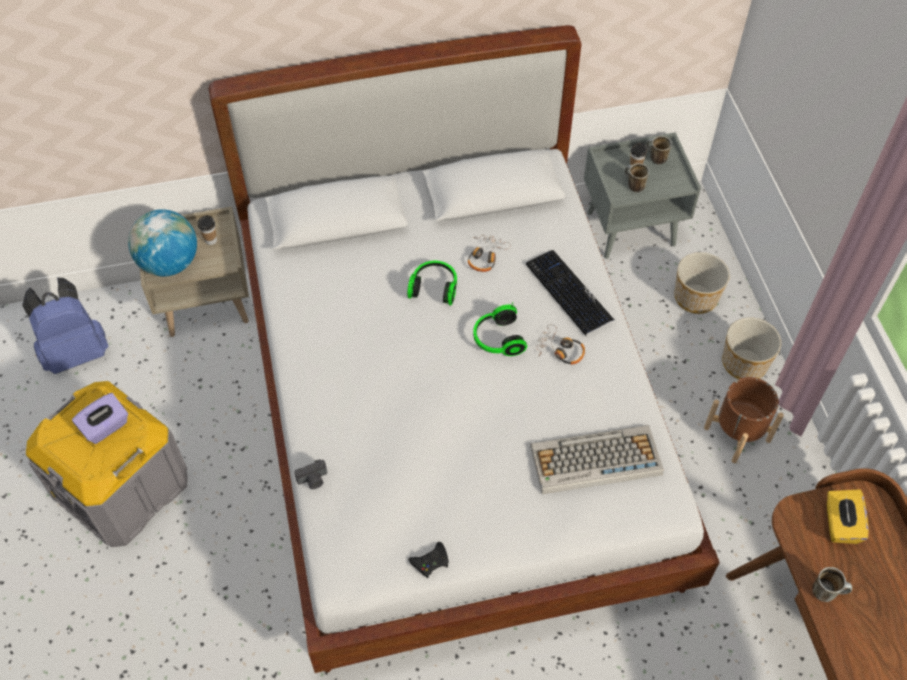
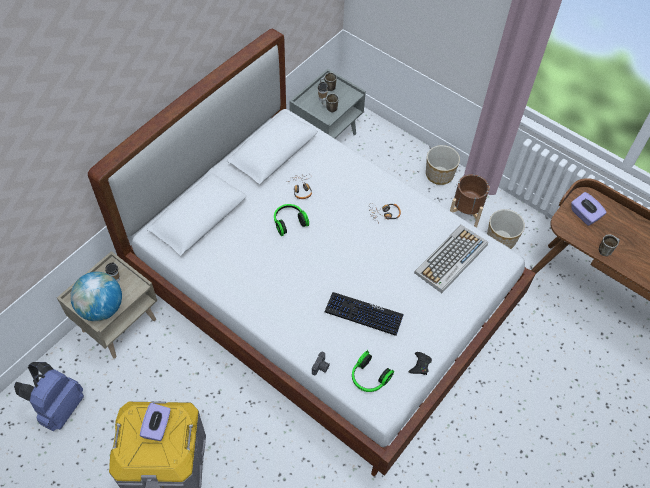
camera: 40 degrees left, 0 degrees up
headphones [473,302,527,356] -> headphones moved to [352,349,394,392]
keyboard [526,250,614,336] -> keyboard moved to [325,292,404,336]
planter [675,252,730,314] -> planter moved to [487,209,525,249]
yellow tissue box [827,490,869,544] -> purple tissue box [571,192,606,226]

